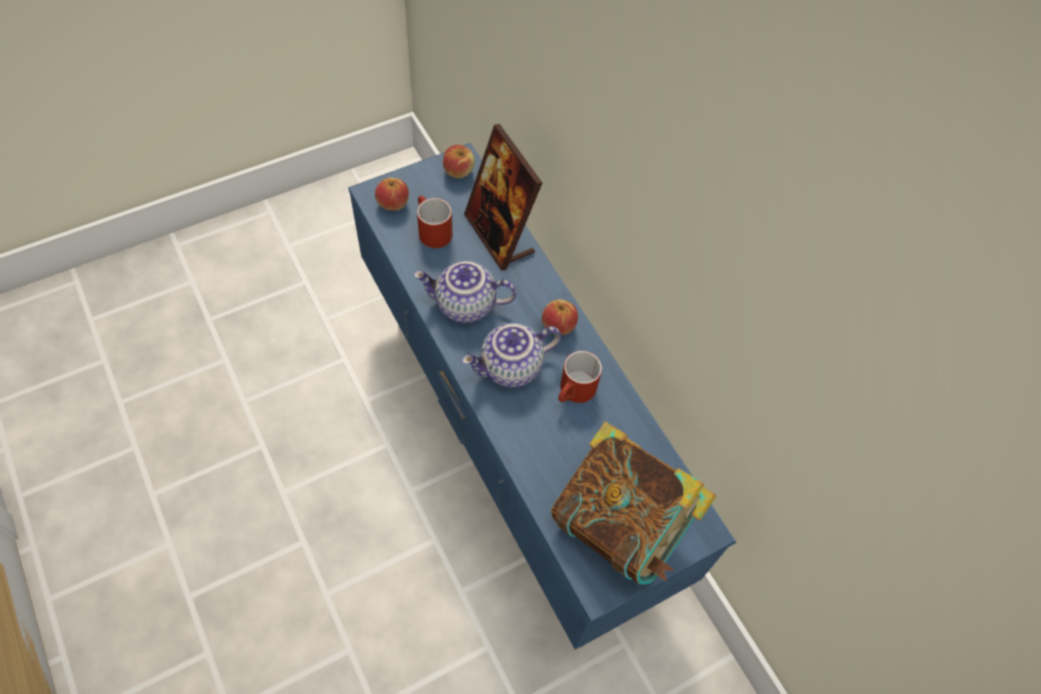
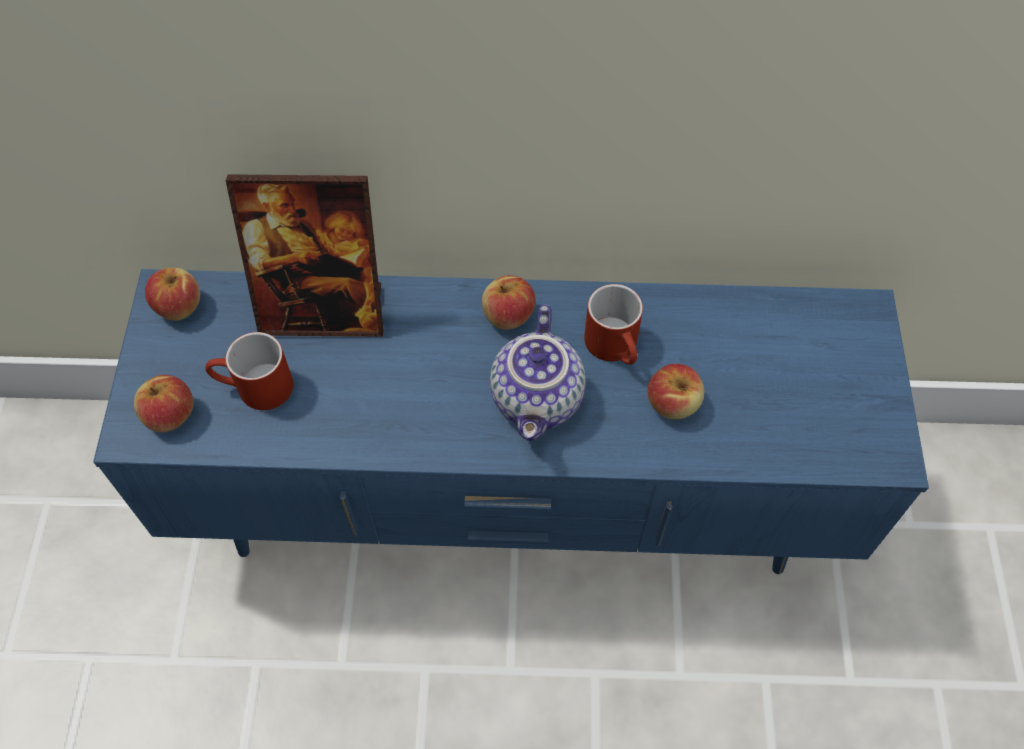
camera: 55 degrees left, 0 degrees up
teapot [414,261,517,323] -> none
book [551,421,716,585] -> none
none -> apple [647,364,704,420]

